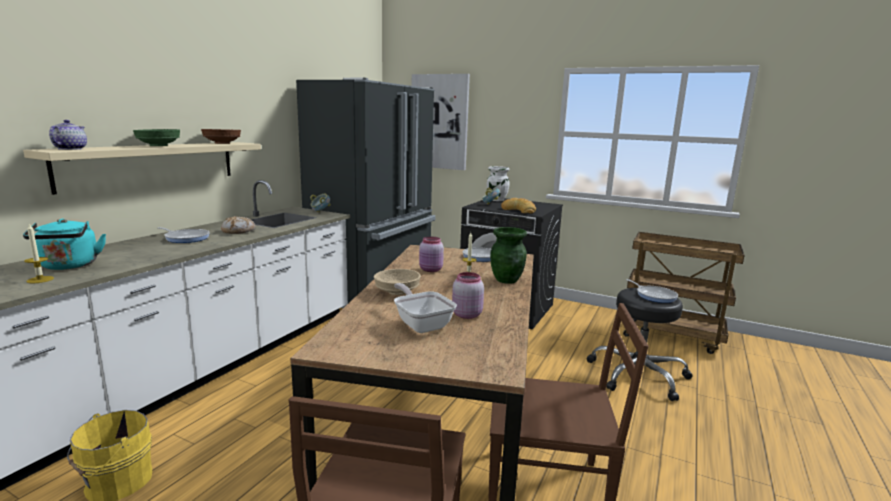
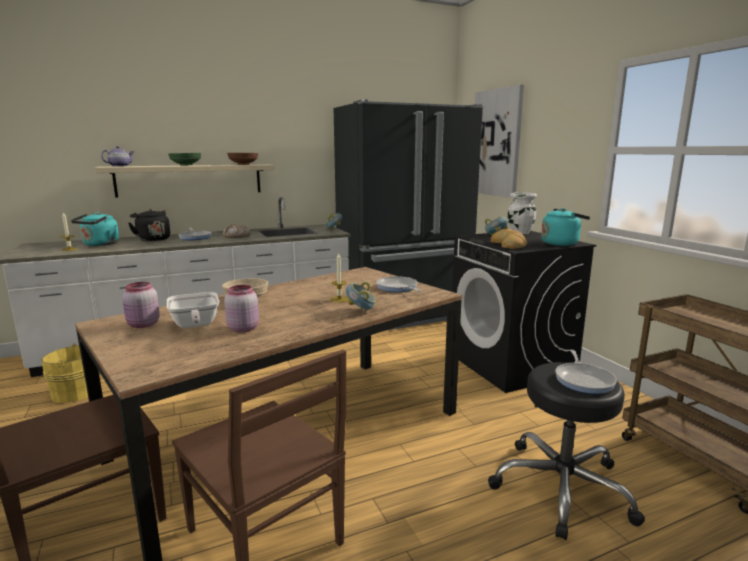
camera: 40 degrees right, 0 degrees up
frying pan [394,283,457,333] -> frying pan turned 150 degrees clockwise [167,292,220,328]
pink jar [419,237,444,272] -> pink jar moved to [122,282,160,328]
green vase [490,227,527,284] -> bowl [346,281,376,311]
none -> black kettle [128,209,170,242]
none -> turquoise kettle [541,208,590,246]

